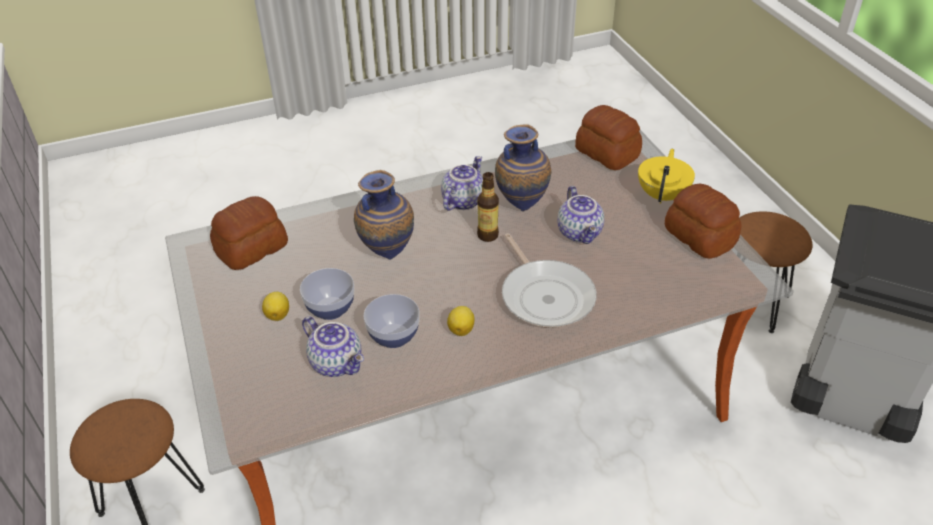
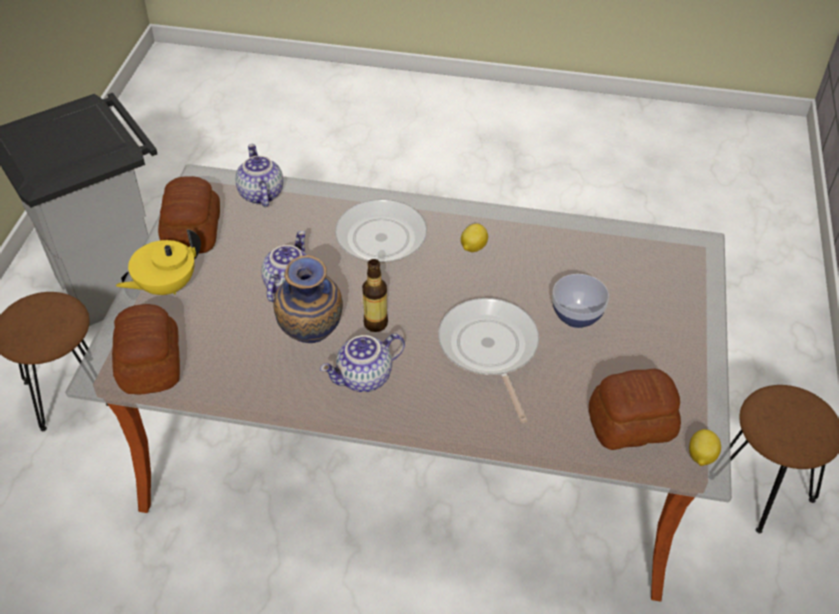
camera: 150 degrees left, 5 degrees up
lemon [262,292,289,321] -> lemon moved to [689,429,721,466]
teapot [302,316,364,377] -> teapot moved to [235,144,283,207]
vase [354,170,414,260] -> frying pan [438,298,539,423]
bowl [364,294,419,348] -> none

